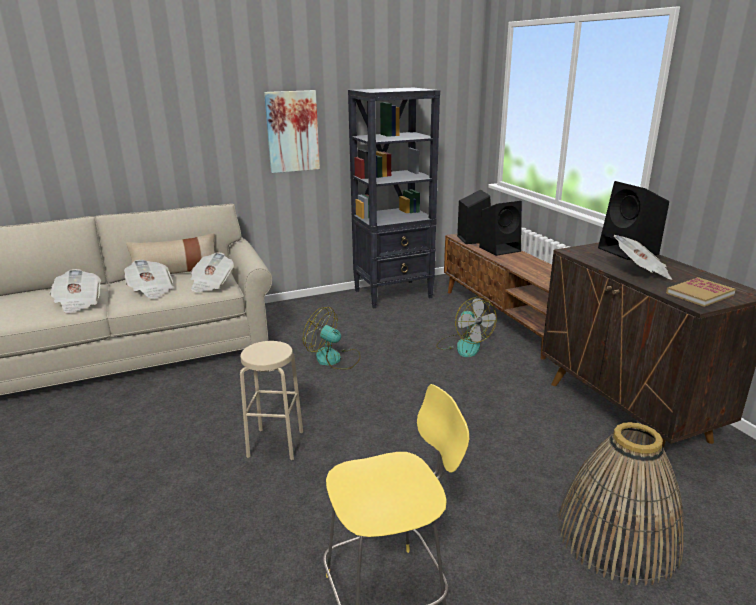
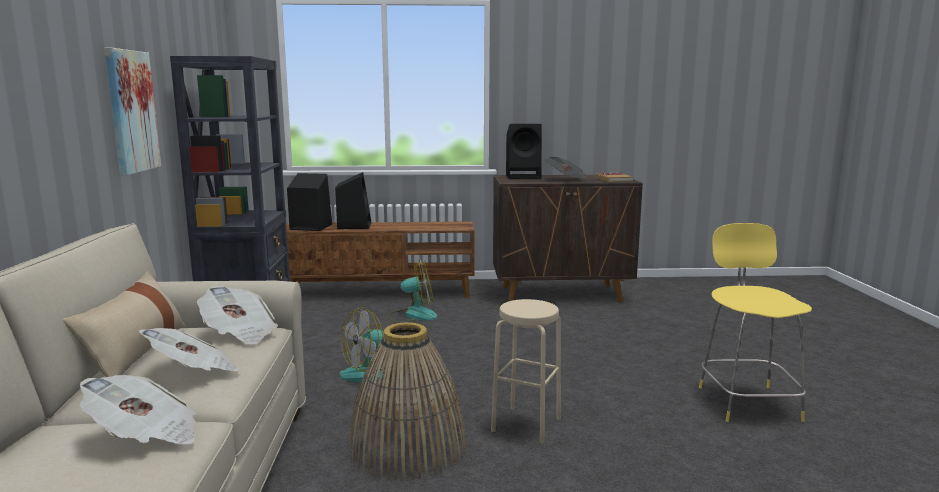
camera: 70 degrees left, 10 degrees down
basket [557,422,684,586] -> basket moved to [349,322,466,481]

